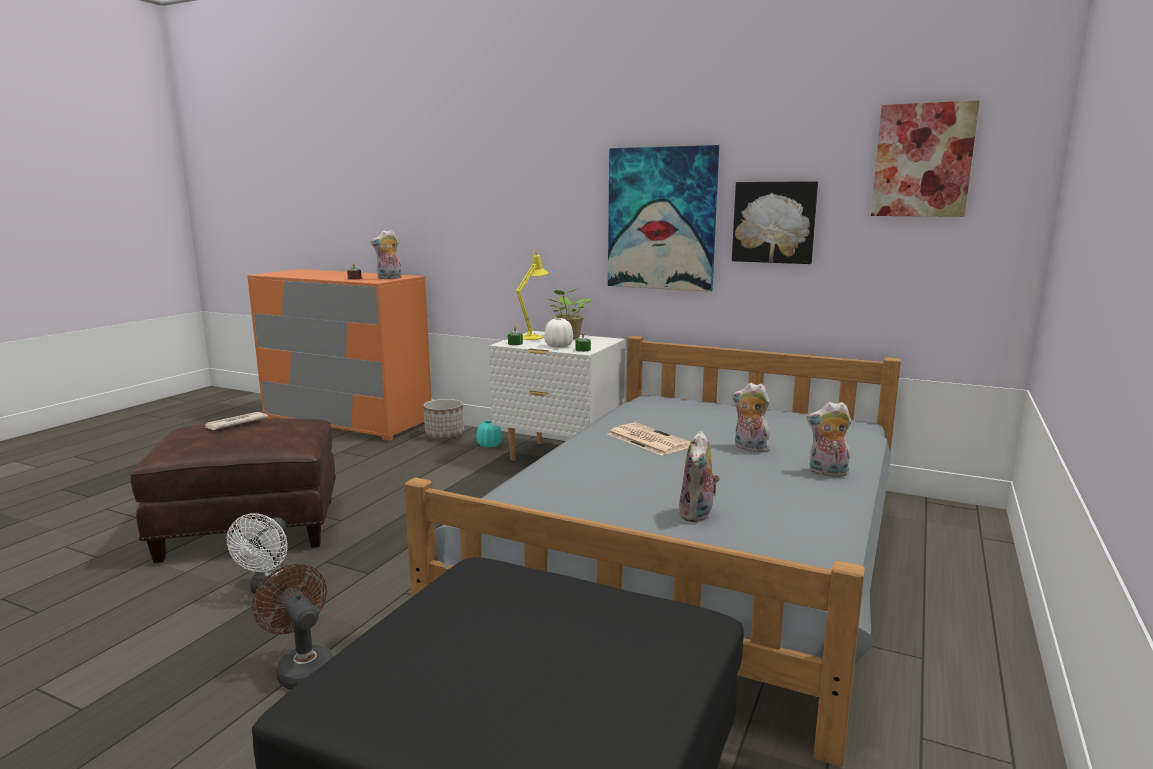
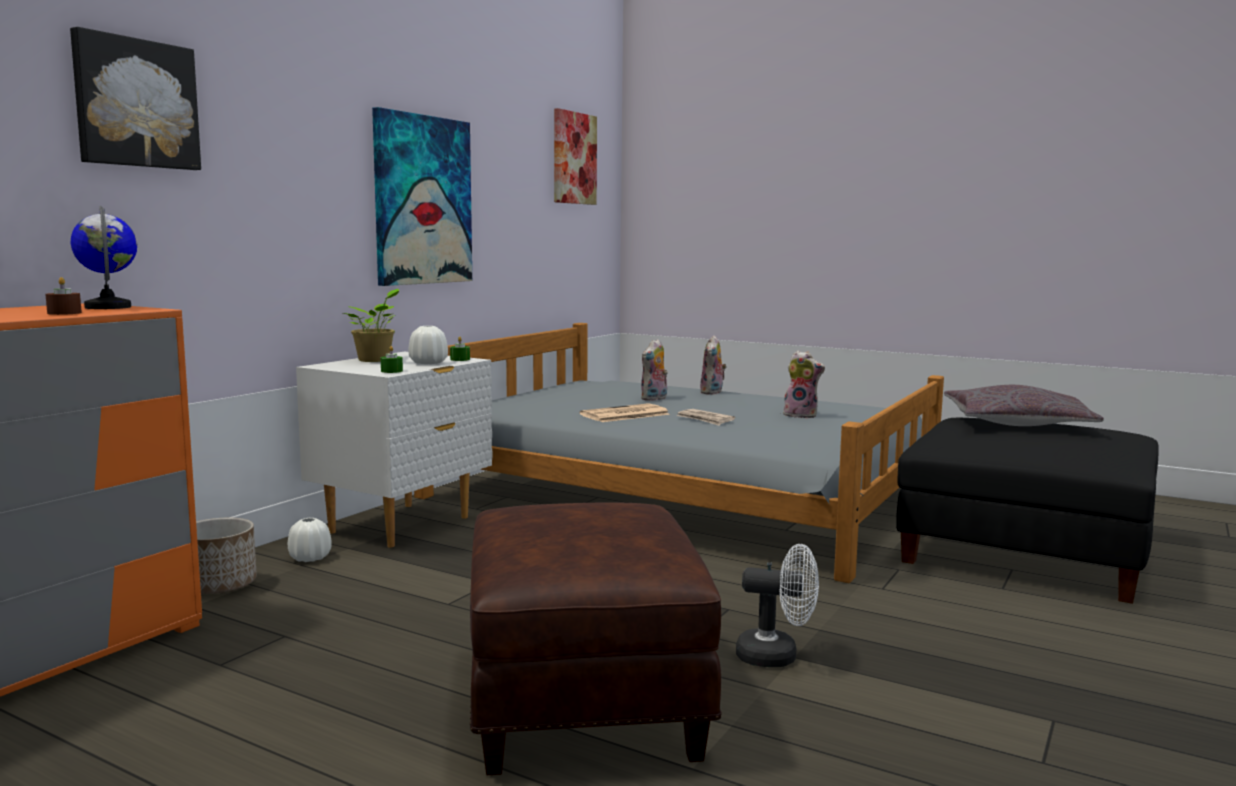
camera: 85 degrees left, 5 degrees down
newspaper [203,412,268,430] -> newspaper moved to [676,409,735,426]
brown fan [252,564,334,690] -> none
plush toy [371,230,402,279] -> globe [71,206,137,309]
turquoise vase [476,421,502,448] -> white vase [288,518,332,562]
yellow table lamp [516,251,549,340] -> none
picture [732,181,818,264] -> picture moved to [70,27,201,170]
none -> grey pillow [944,385,1104,426]

